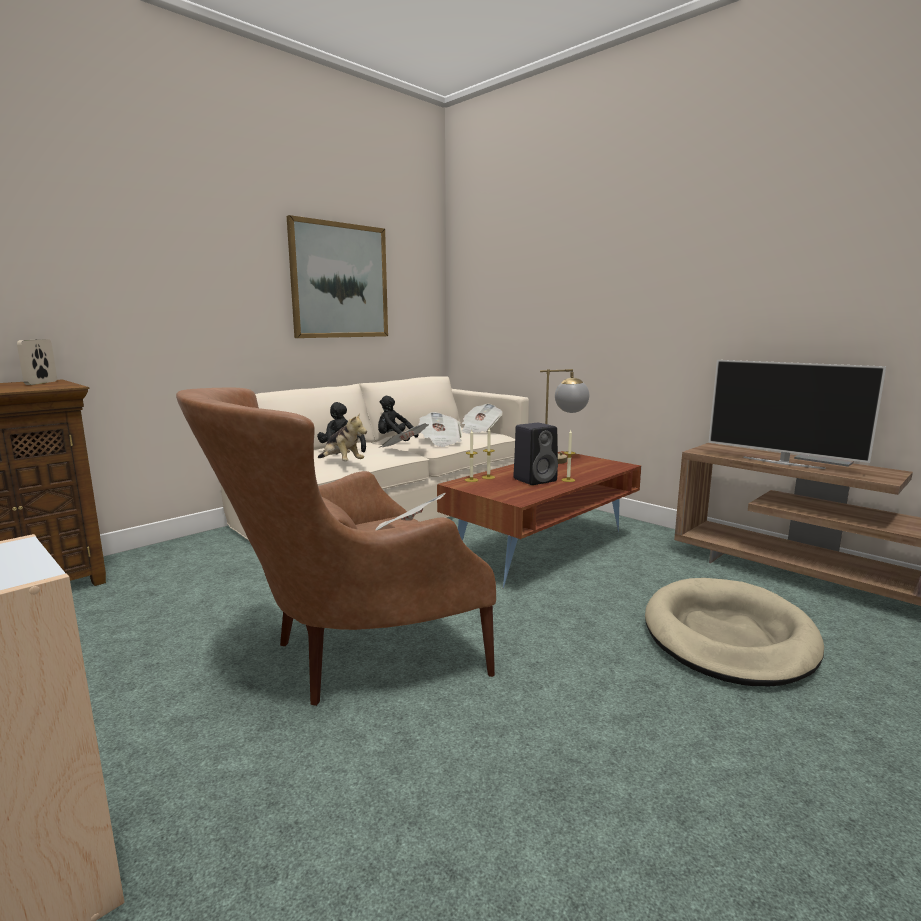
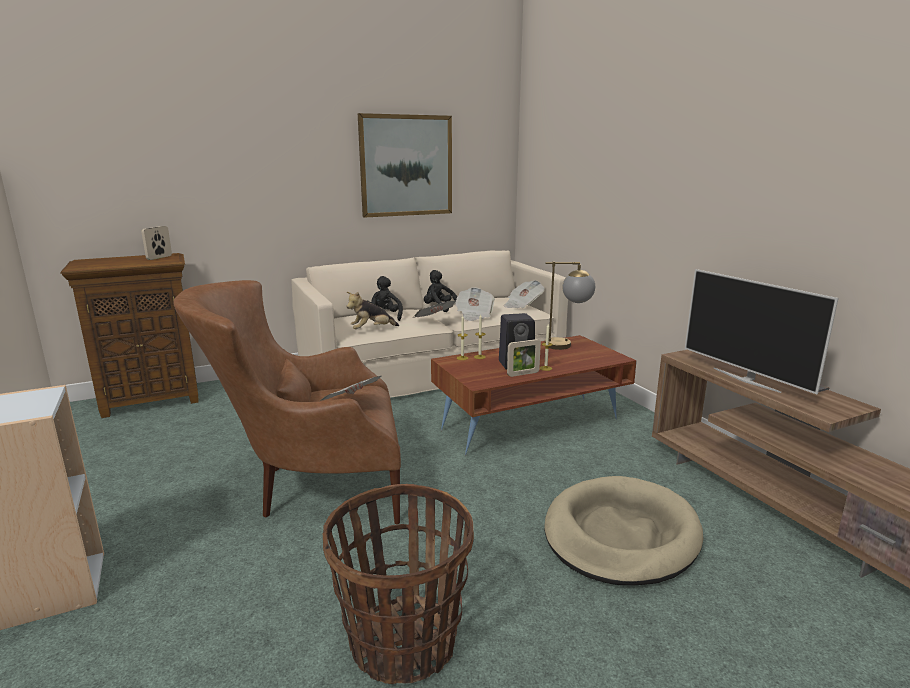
camera: 20 degrees right, 5 degrees up
plush toy [318,413,367,461] -> plush toy turned 90 degrees clockwise [346,292,399,329]
none -> basket [323,484,474,684]
none -> picture frame [507,339,541,377]

